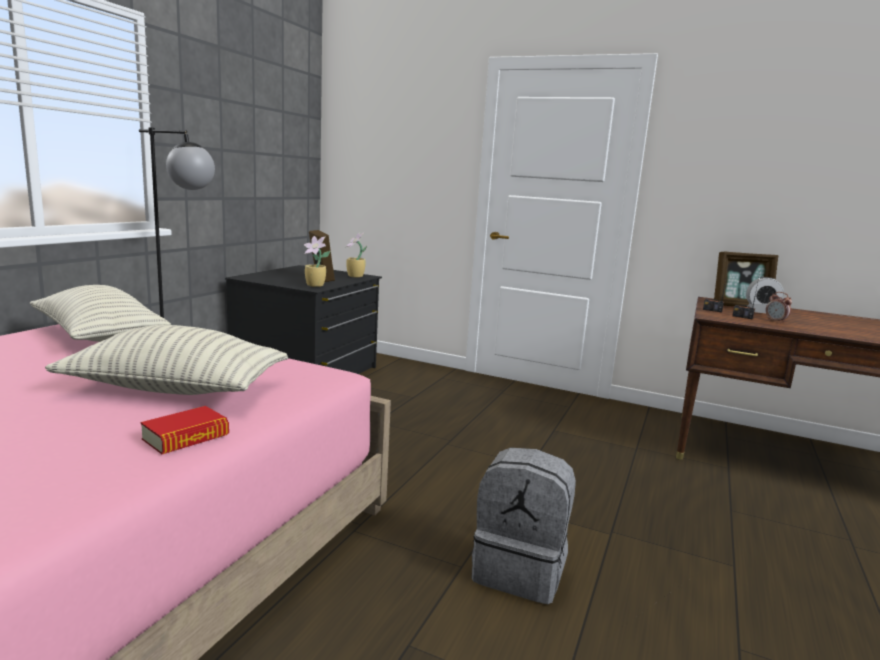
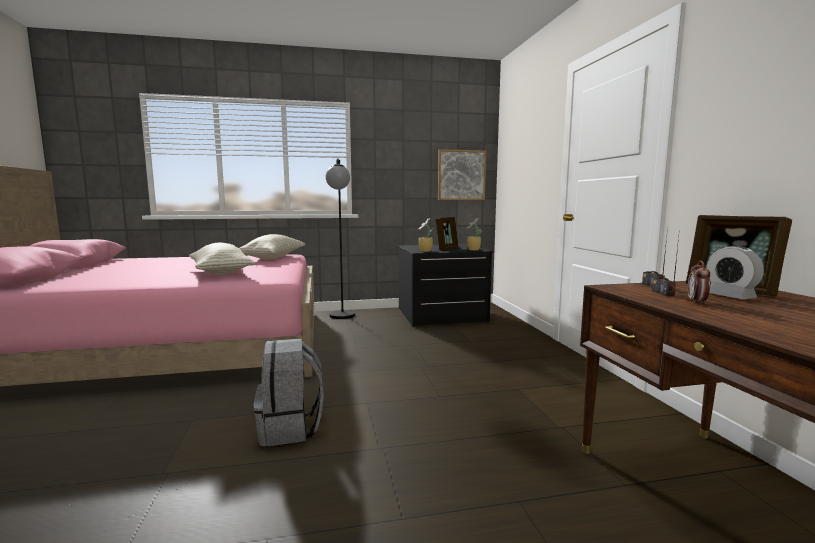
camera: 55 degrees right, 5 degrees down
book [141,406,229,454] -> none
none -> picture [438,149,486,200]

